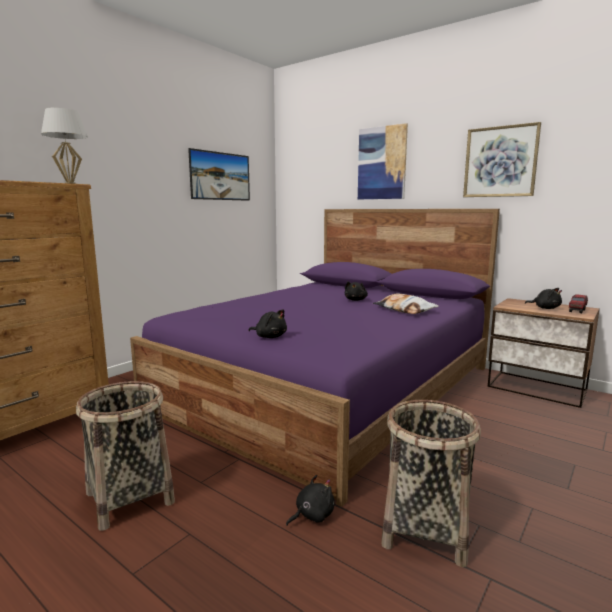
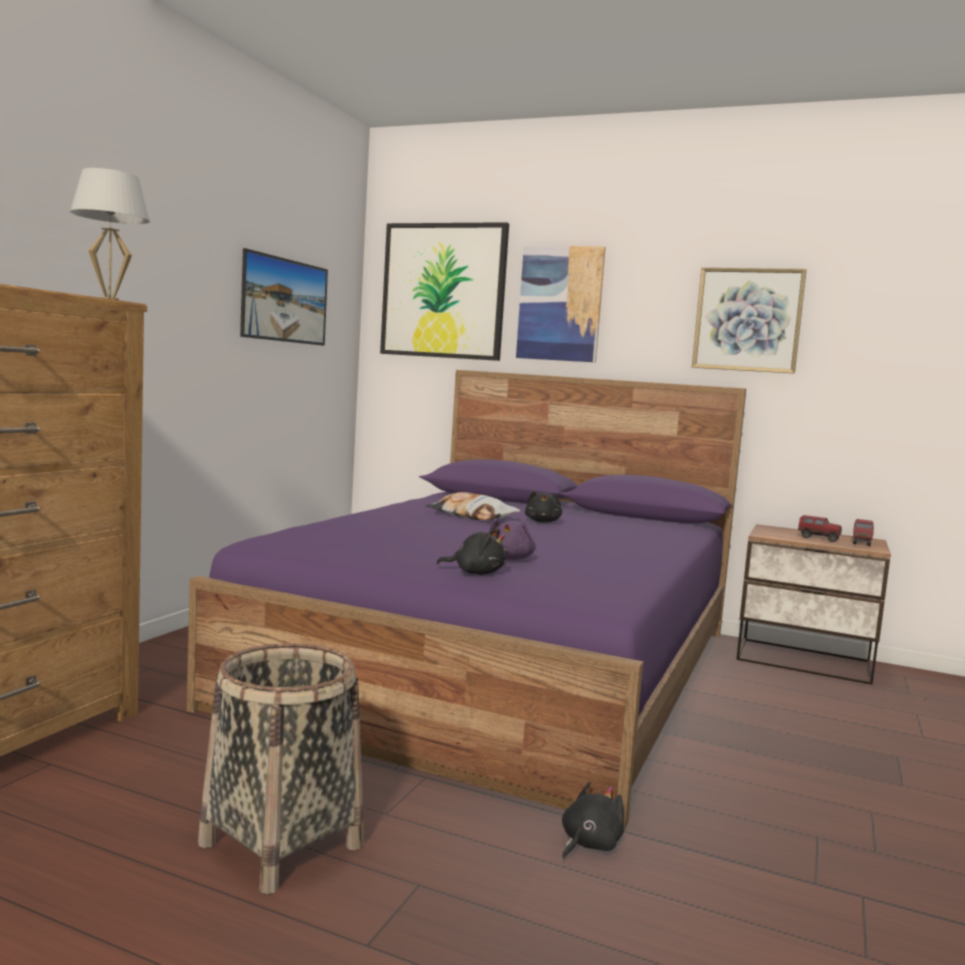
camera: 15 degrees left, 5 degrees down
pillow [373,293,439,314] -> pillow moved to [425,492,521,520]
basket [381,400,481,567] -> none
black plush toy [525,288,562,309] -> toy truck [798,515,842,542]
none -> picture [380,222,509,361]
none -> purple plush toy [489,518,536,560]

